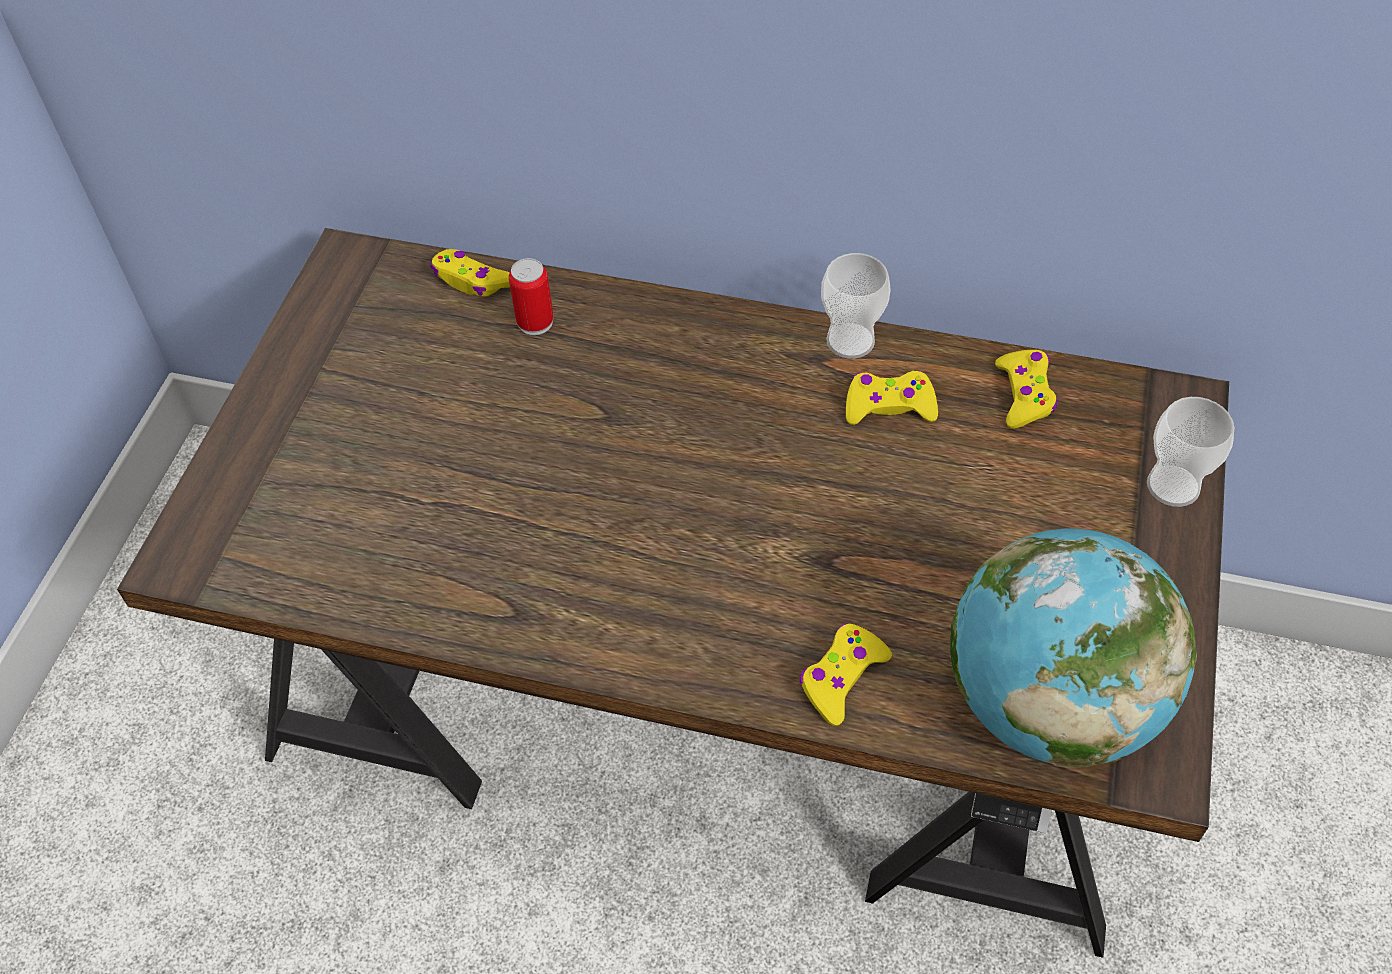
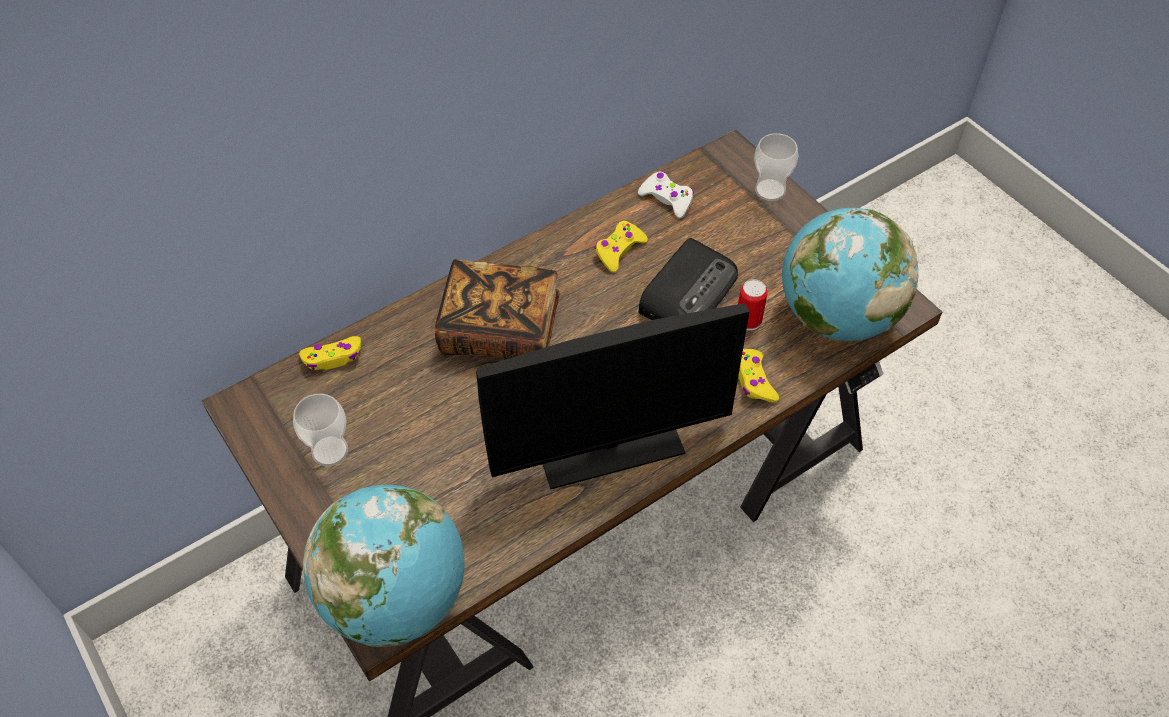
camera: 50 degrees left, 0 degrees up
can [509,258,553,335] -> can moved to [738,279,768,331]
cup [821,253,891,359] -> cup moved to [293,394,348,466]
yellow game controller [995,350,1057,429] -> white game controller [638,171,694,218]
none -> globe [303,485,465,647]
none -> book [435,259,560,360]
none -> monitor [476,303,750,489]
none -> radio [638,238,738,320]

